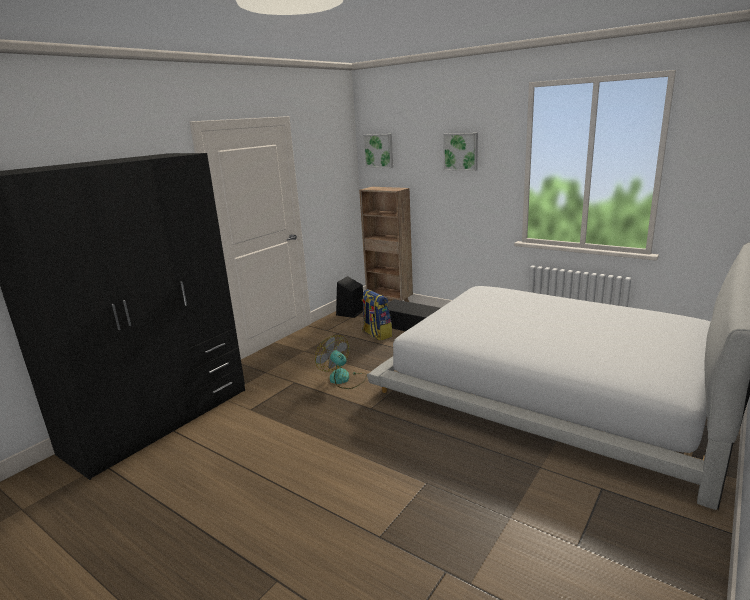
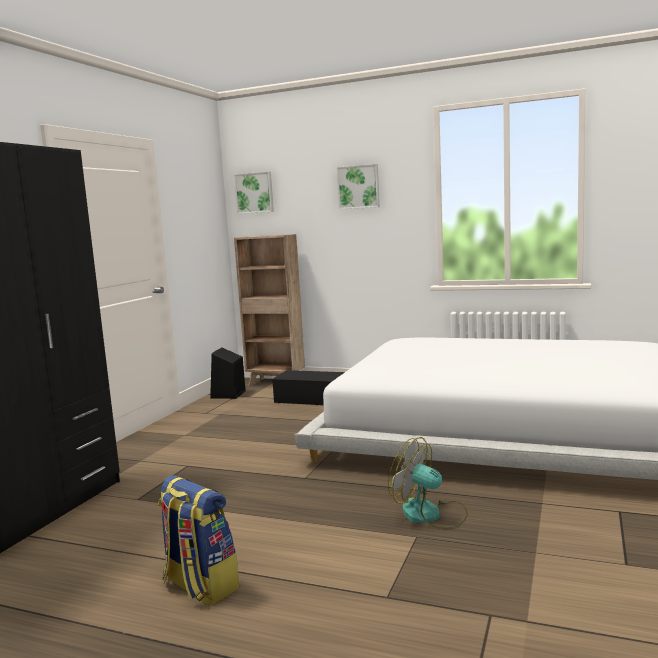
camera: 15 degrees left, 10 degrees down
fan [315,335,367,389] -> fan moved to [388,437,468,529]
backpack [362,289,392,341] -> backpack moved to [158,475,239,606]

